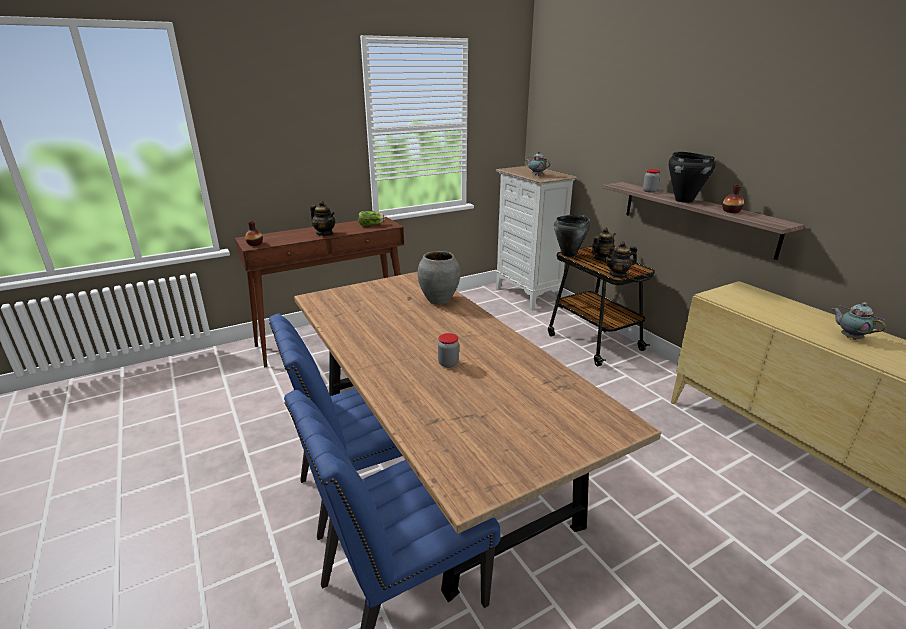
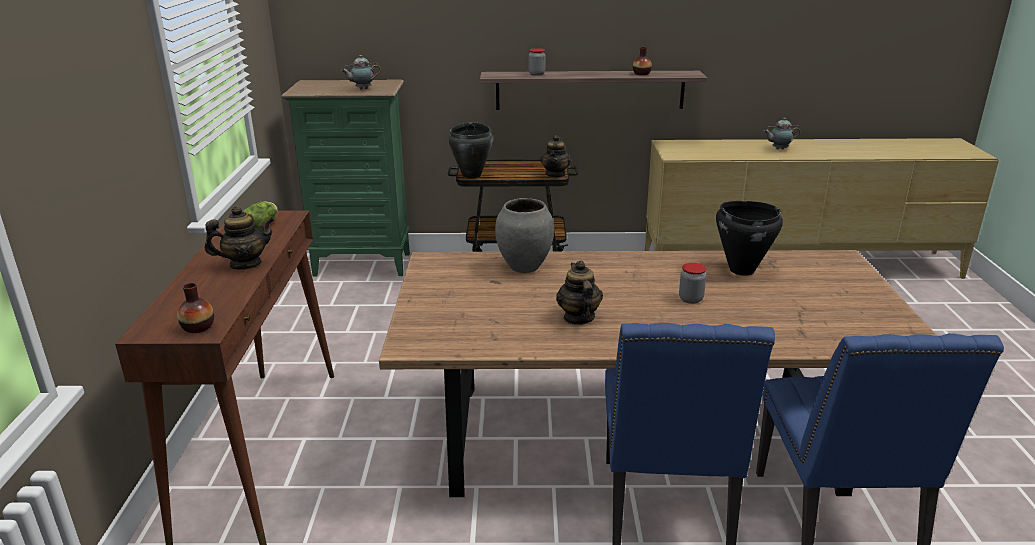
camera: 60 degrees left, 0 degrees up
white dresser [495,166,577,311] -> green dresser [281,80,410,277]
teapot [592,228,616,261] -> teapot moved to [556,260,603,325]
black cooking pot [669,152,716,203] -> black cooking pot moved to [716,201,783,276]

